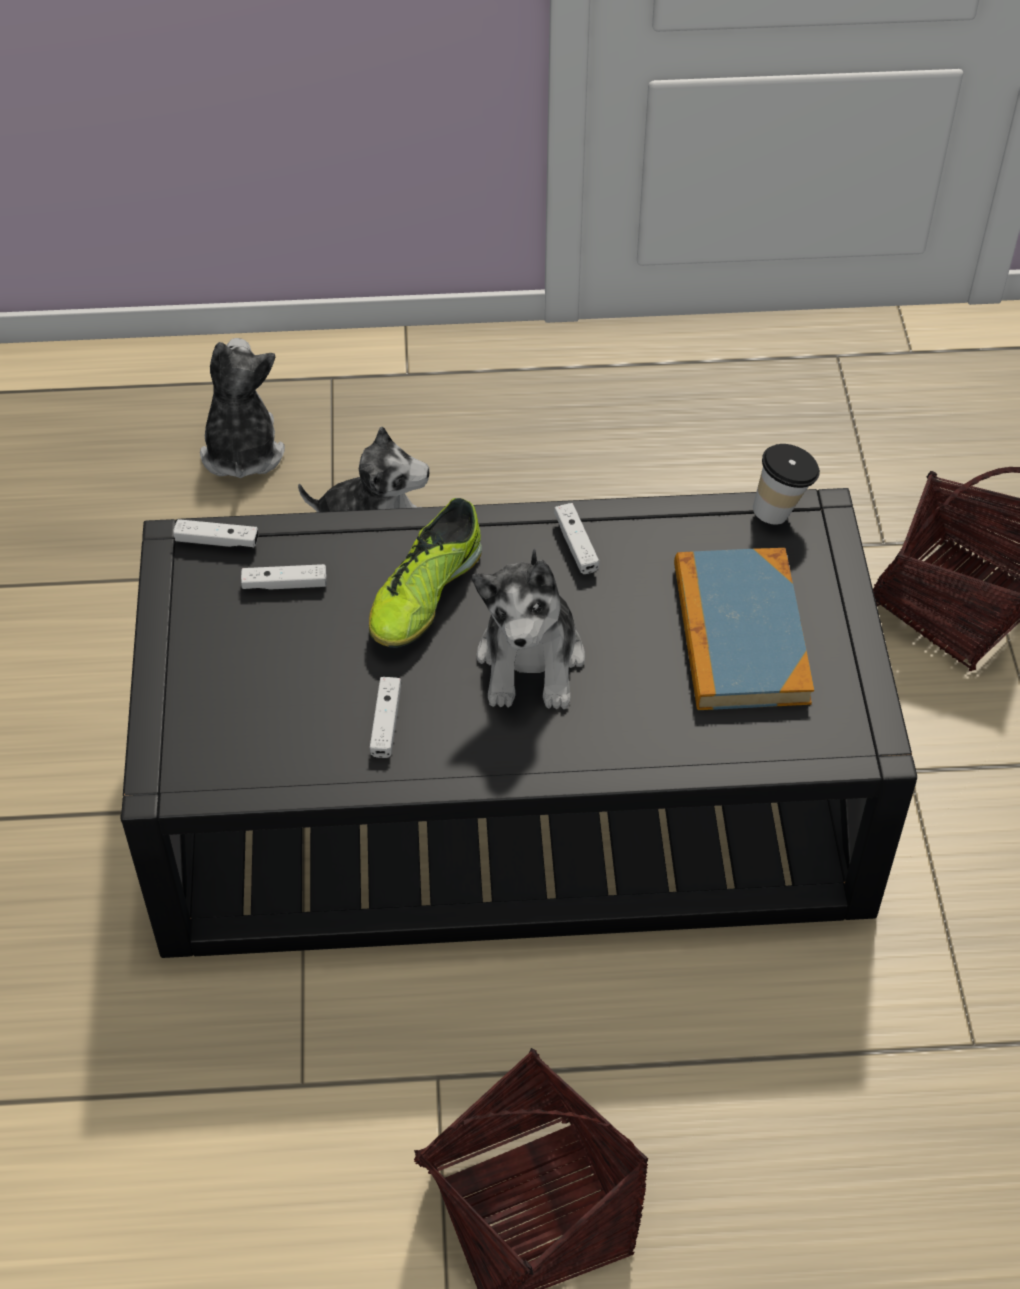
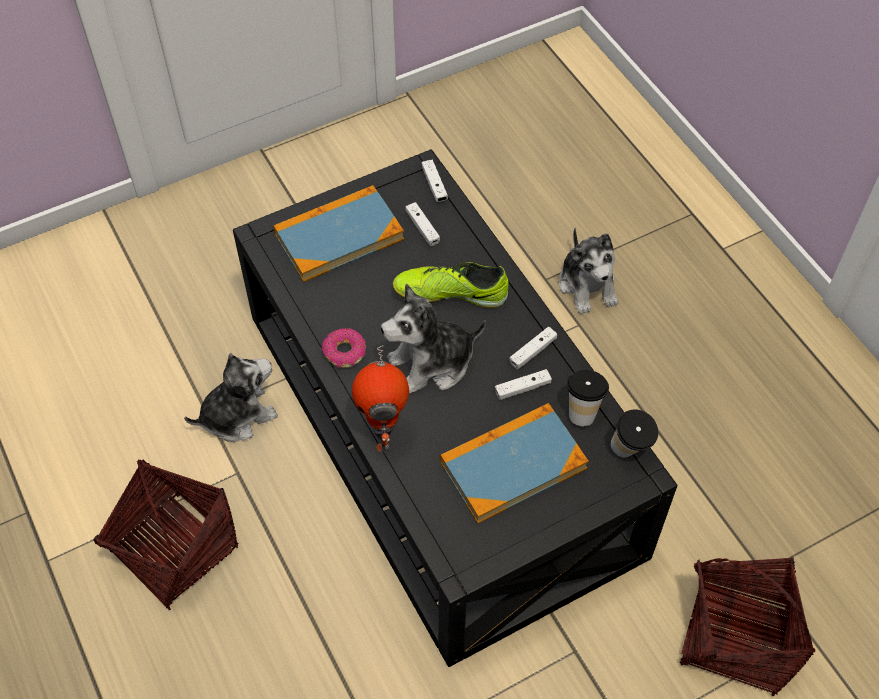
camera: 65 degrees right, 5 degrees up
plush toy [200,338,285,478] -> plush toy moved to [184,353,278,442]
white game controller [370,677,401,758] -> white game controller moved to [495,369,552,400]
none -> book [273,185,404,282]
none -> donut [322,328,366,368]
none -> toy robot [352,345,409,452]
none -> cup [567,370,609,426]

